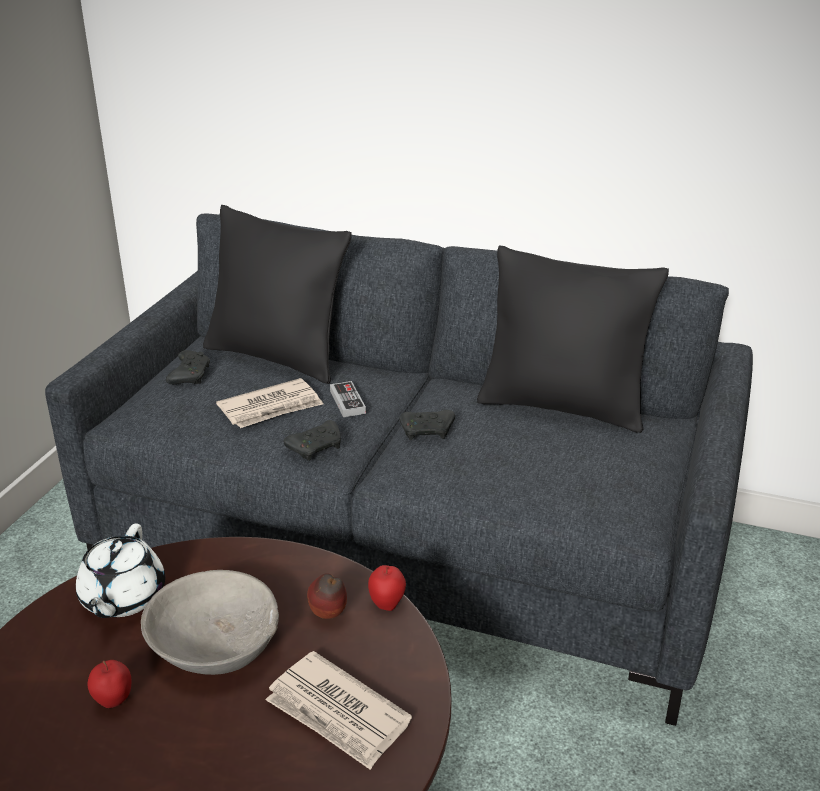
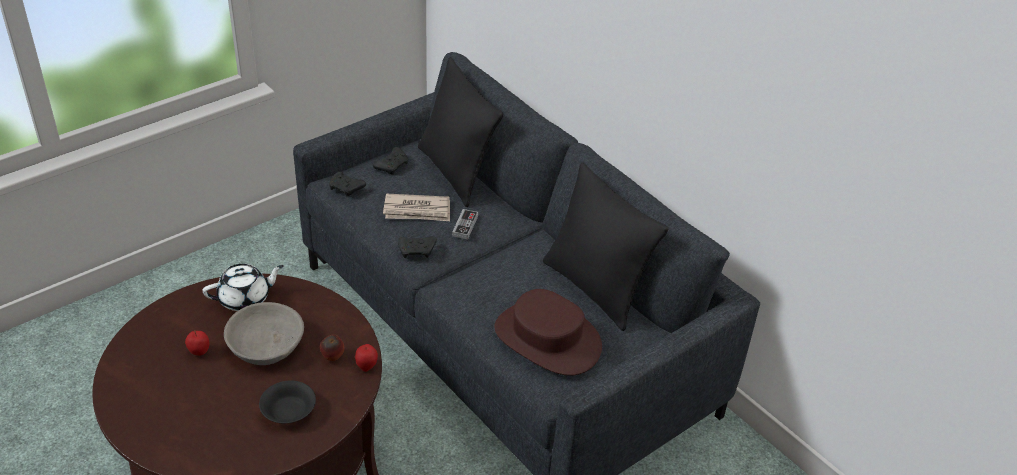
camera: 30 degrees right, 10 degrees up
white teapot [76,524,165,618] -> white teapot turned 150 degrees counterclockwise [203,264,284,311]
newspaper [265,651,412,770] -> black bowl [259,380,316,423]
black game controller [400,410,455,440] -> black game controller moved to [329,171,366,196]
none -> brown hat [494,289,602,376]

